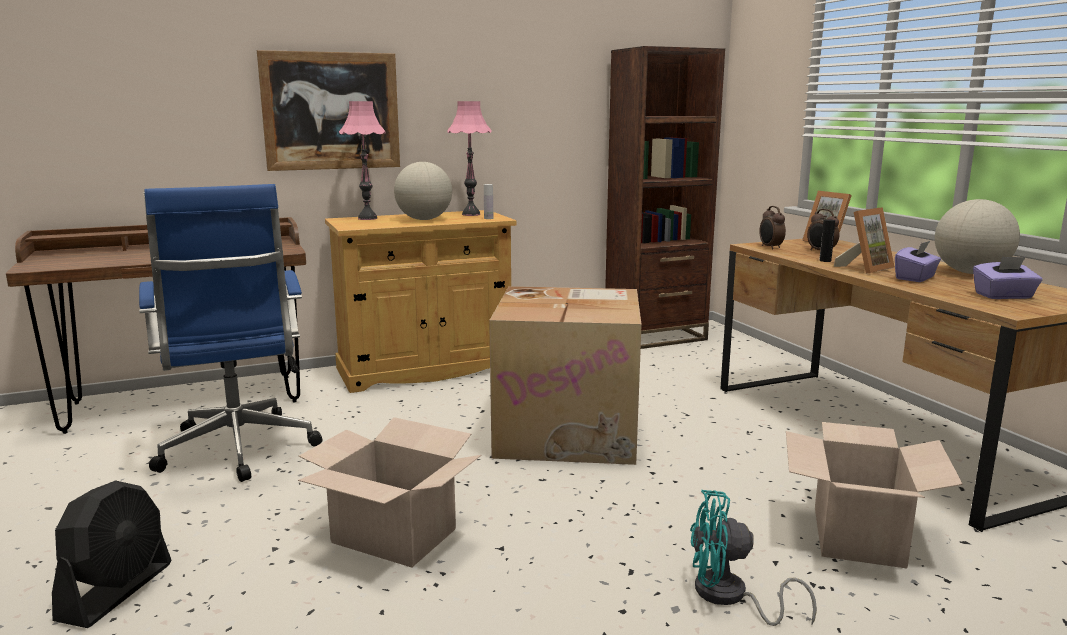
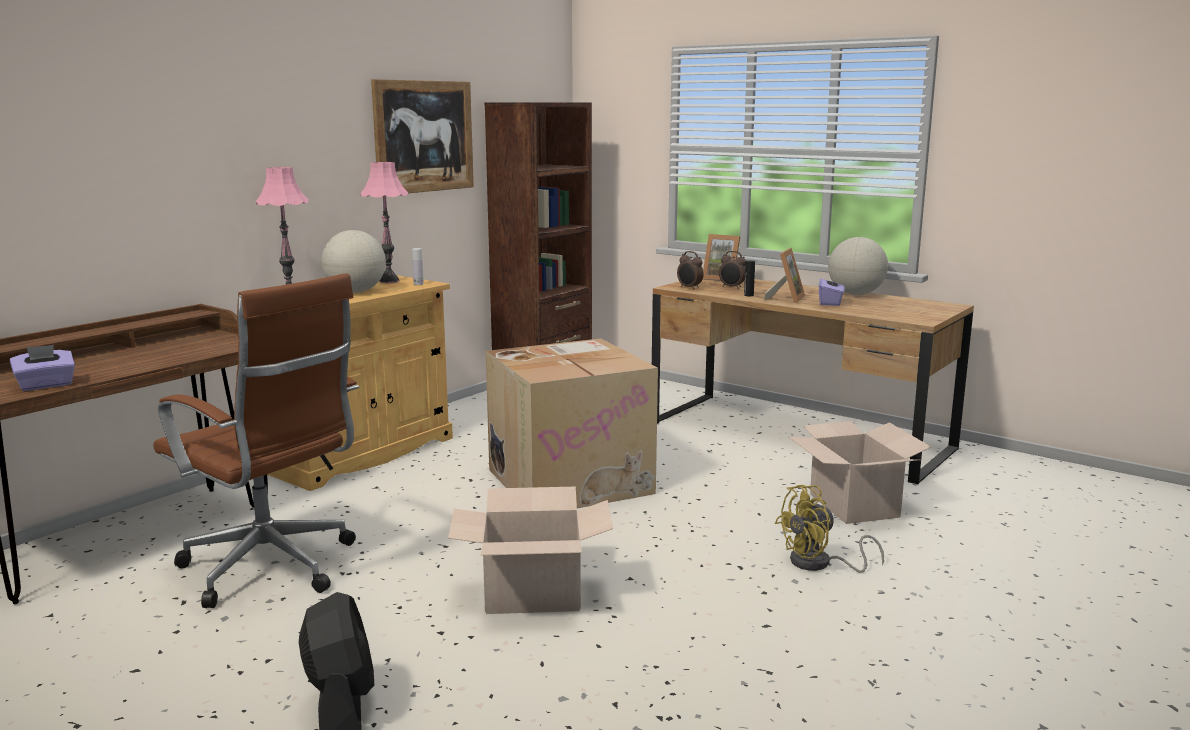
camera: 30 degrees left, 0 degrees up
blue office chair [139,184,322,482] -> brown office chair [153,273,359,608]
picture [257,50,400,171] -> picture moved to [371,79,474,193]
turquoise fan [690,490,817,626] -> yellow fan [775,485,884,573]
purple tissue box [973,256,1042,299] -> purple tissue box moved to [10,345,75,391]

